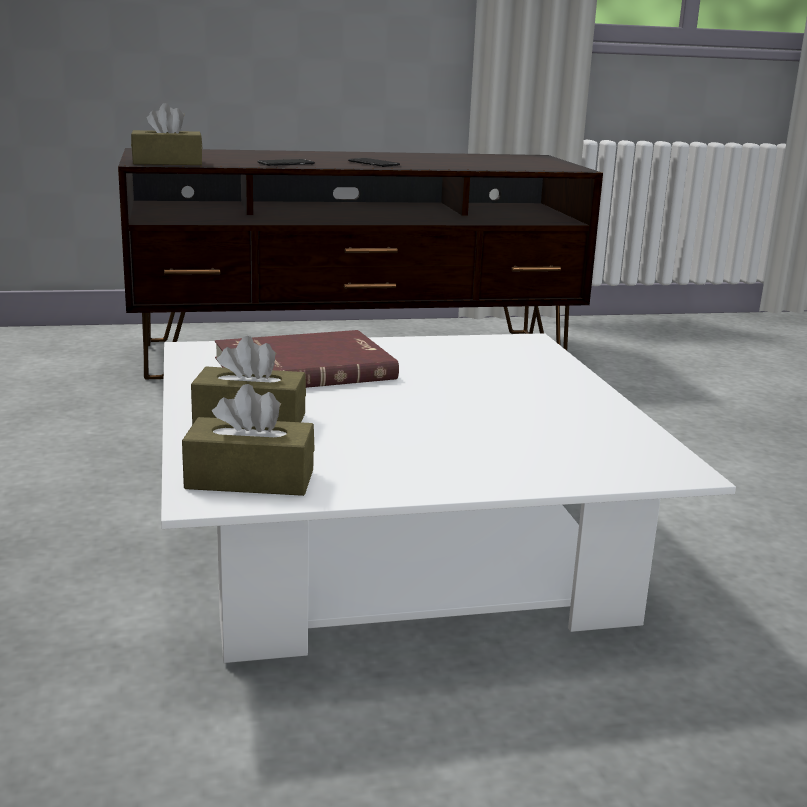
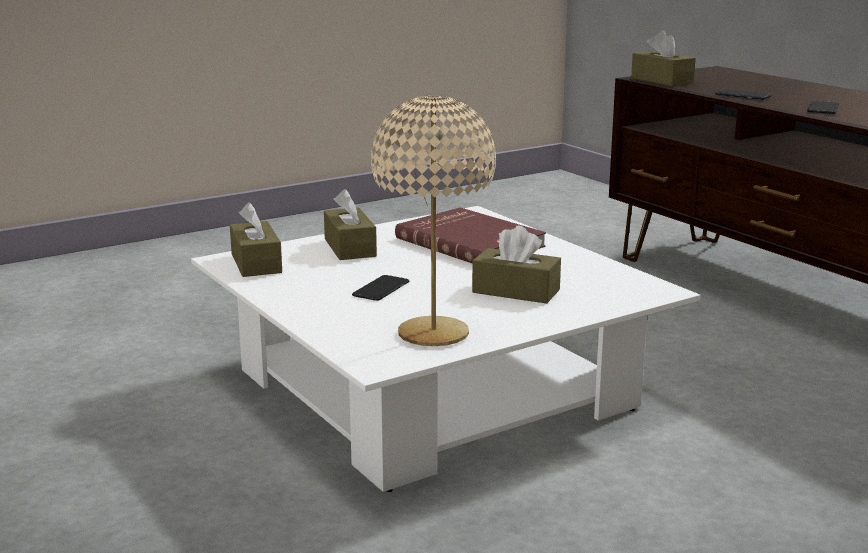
camera: 70 degrees right, 0 degrees up
none -> phone [352,275,409,301]
none -> beige table lamp [371,95,496,346]
none -> brown tissue box [472,225,561,304]

